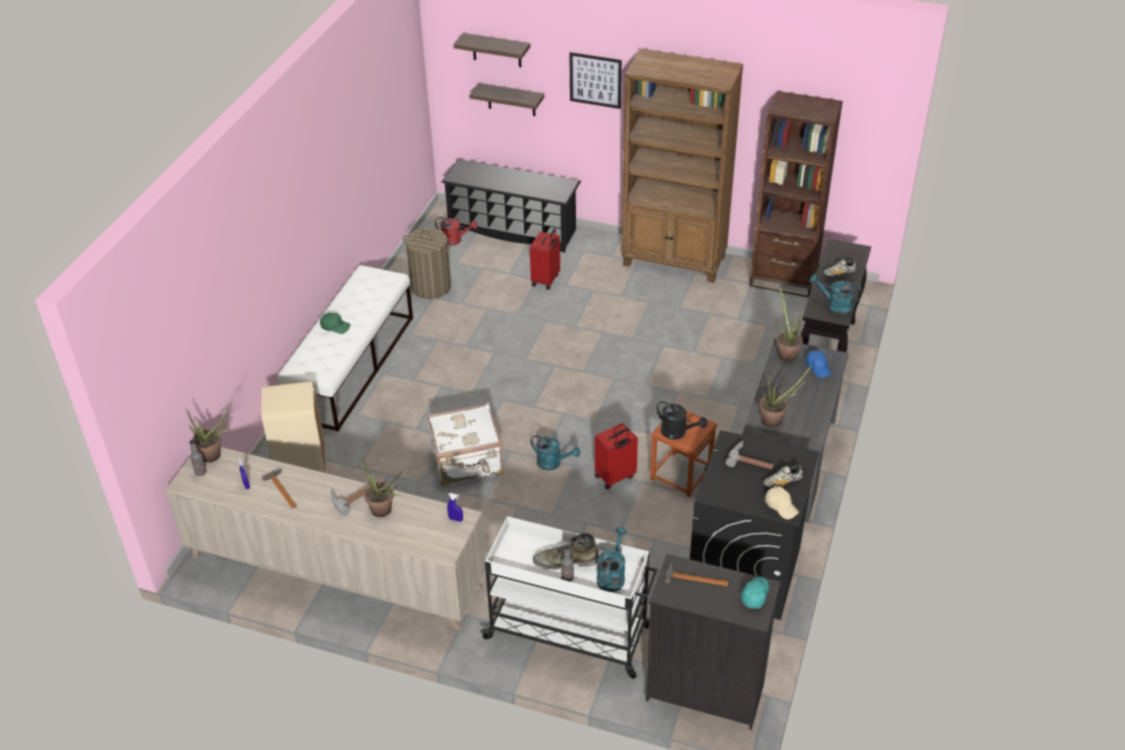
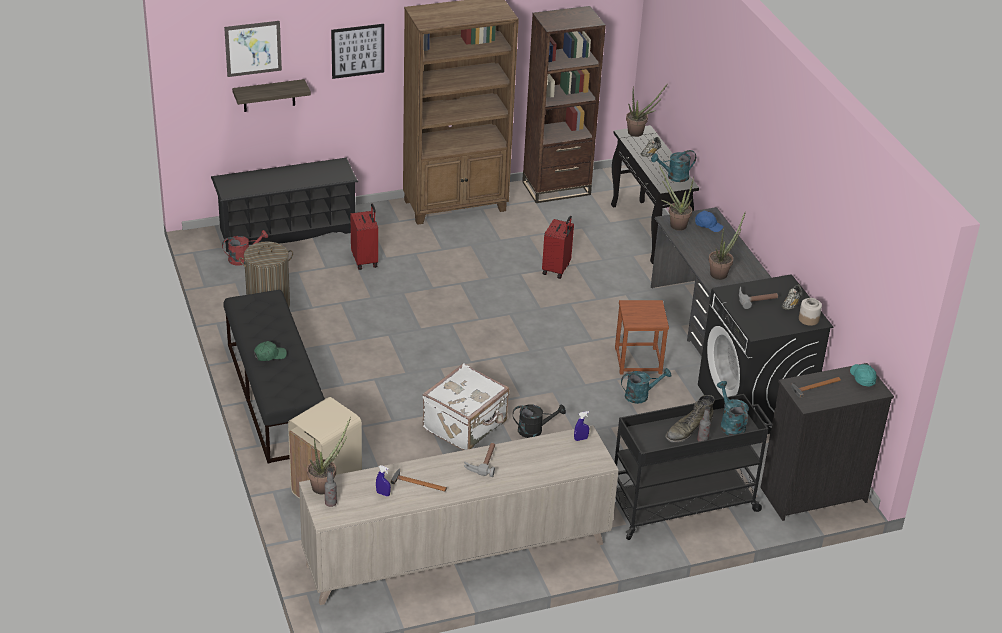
camera: 40 degrees left, 5 degrees down
white bench [277,265,413,431] -> black bench [223,290,325,463]
potted plant [362,457,402,517] -> potted plant moved to [626,83,668,137]
shelf [453,33,530,67] -> picture [224,21,282,77]
white cart [480,516,657,679] -> black cart [614,394,772,540]
turquoise watering can [531,435,580,470] -> turquoise watering can moved to [621,368,671,404]
red suitcase [595,423,638,489] -> red suitcase moved to [542,216,574,279]
black watering can [657,401,707,439] -> black watering can moved to [513,404,566,438]
beige cap [765,486,799,519] -> jar [799,298,822,326]

